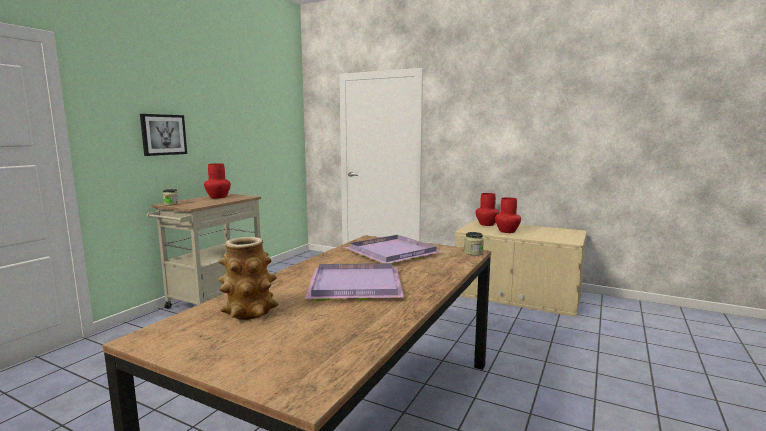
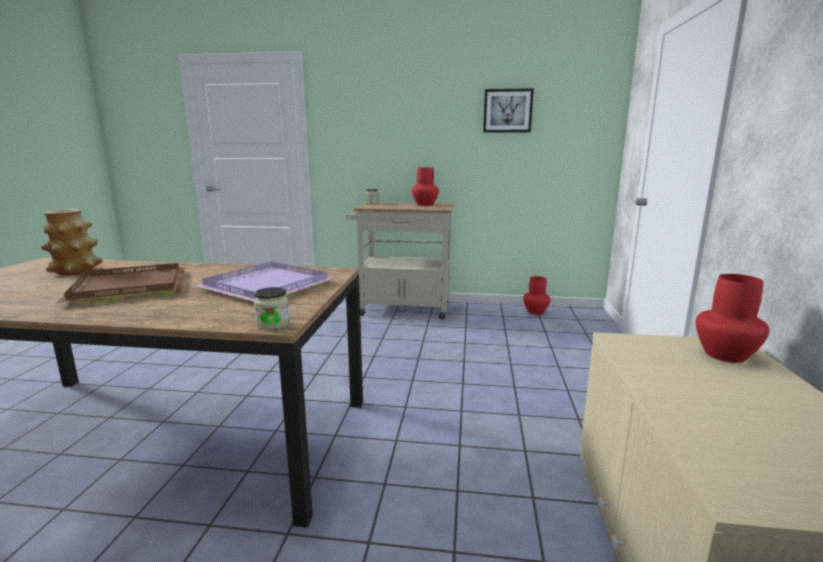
camera: 70 degrees right, 5 degrees up
picture [140,114,187,156] -> picture moved to [483,88,534,133]
purple tray [305,263,404,301] -> brown tray [56,263,185,303]
red vase [495,197,521,233] -> red vase moved to [523,276,550,314]

